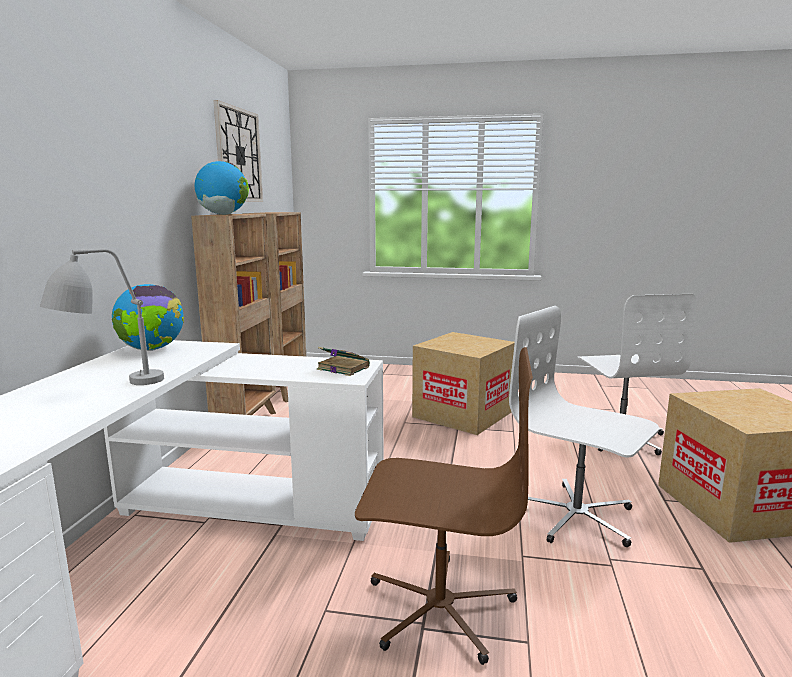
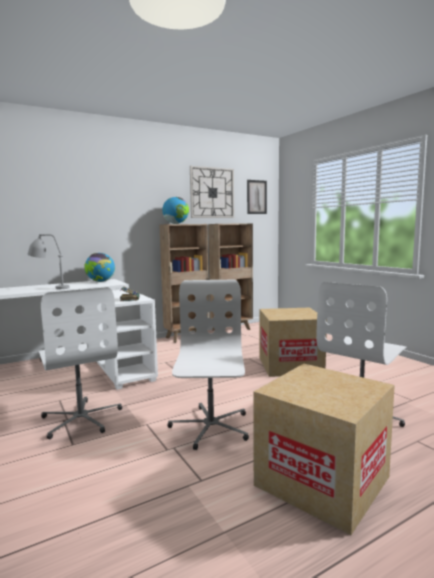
camera: 50 degrees right, 5 degrees down
brown office chair [355,347,533,665] -> white office chair [39,287,122,439]
none -> picture [247,180,267,214]

